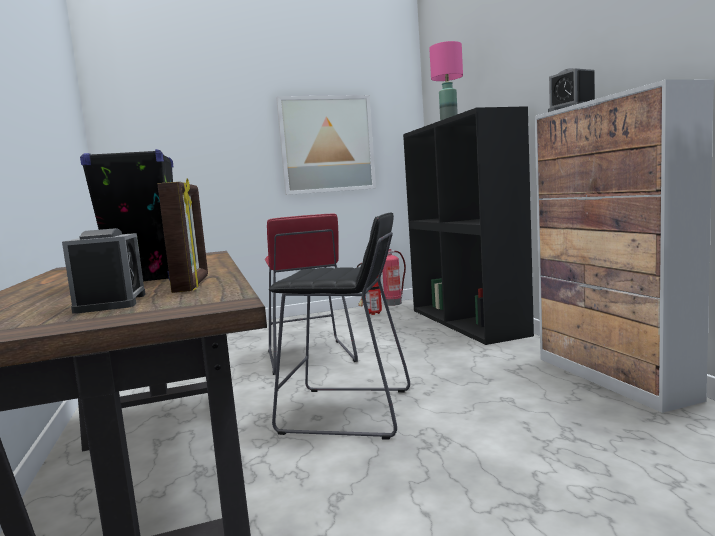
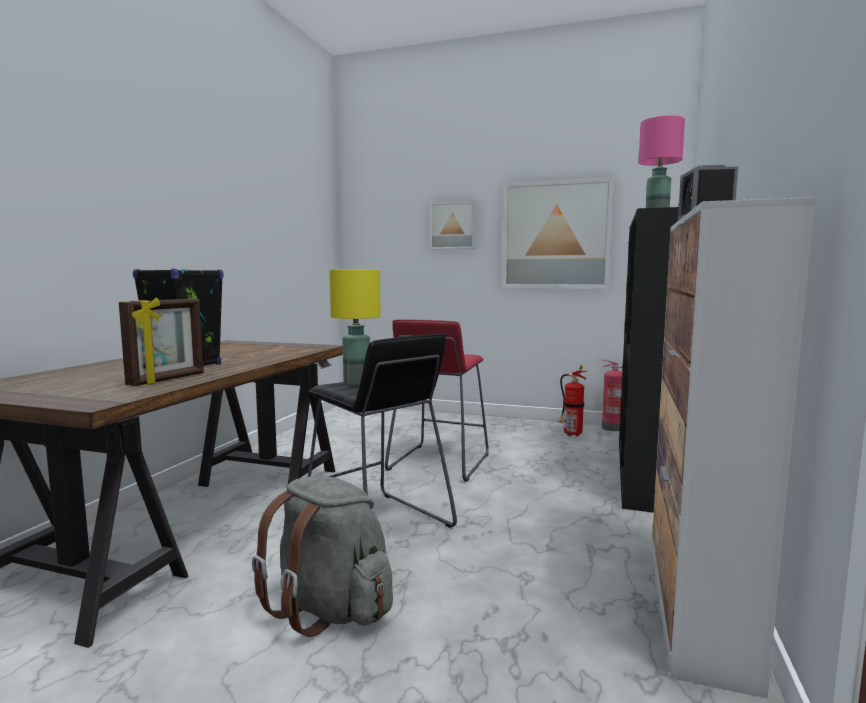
camera: 35 degrees right, 0 degrees up
alarm clock [62,228,146,314] -> none
none -> grey backpack [252,476,393,637]
none -> yellow table lamp [330,270,381,386]
none -> picture [430,201,476,249]

